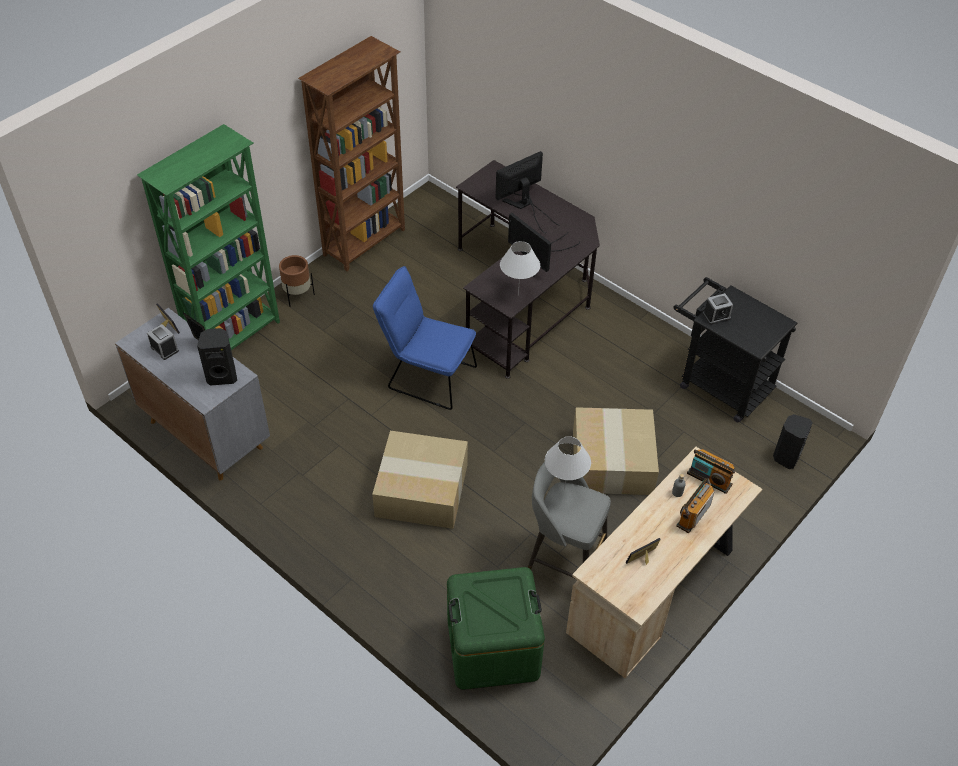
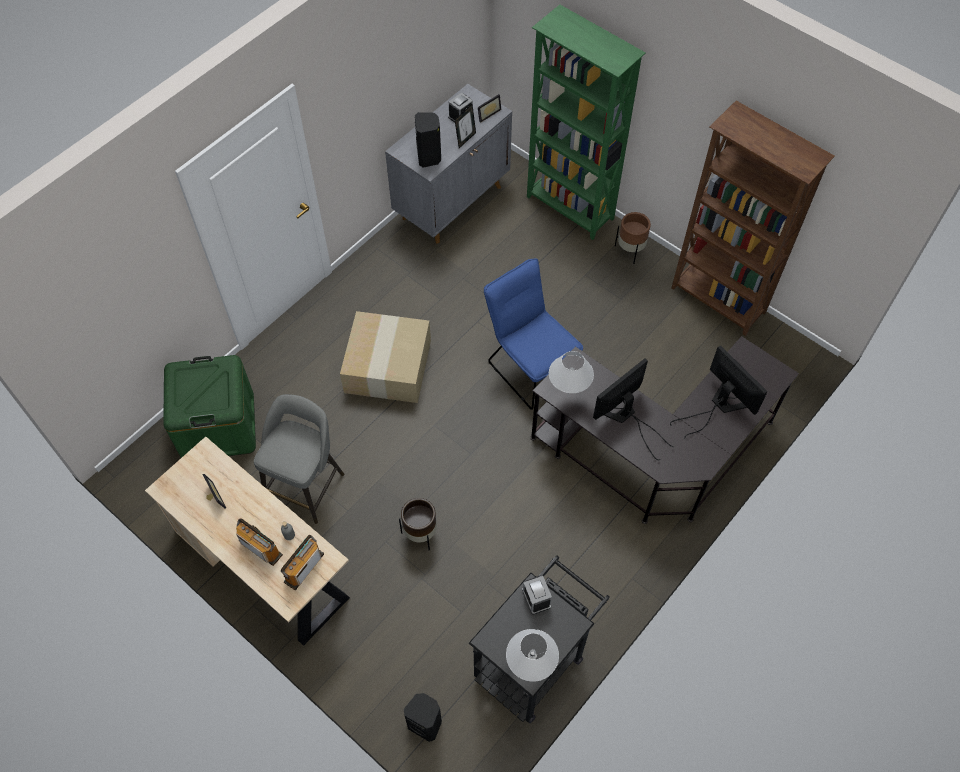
camera: 90 degrees right, 10 degrees up
blue chair [373,266,477,410] -> blue chair turned 60 degrees counterclockwise [484,258,583,410]
white table lamp [545,436,591,490] -> white table lamp moved to [506,629,559,682]
cardboard box [573,407,659,495] -> brown planter [399,498,437,550]

